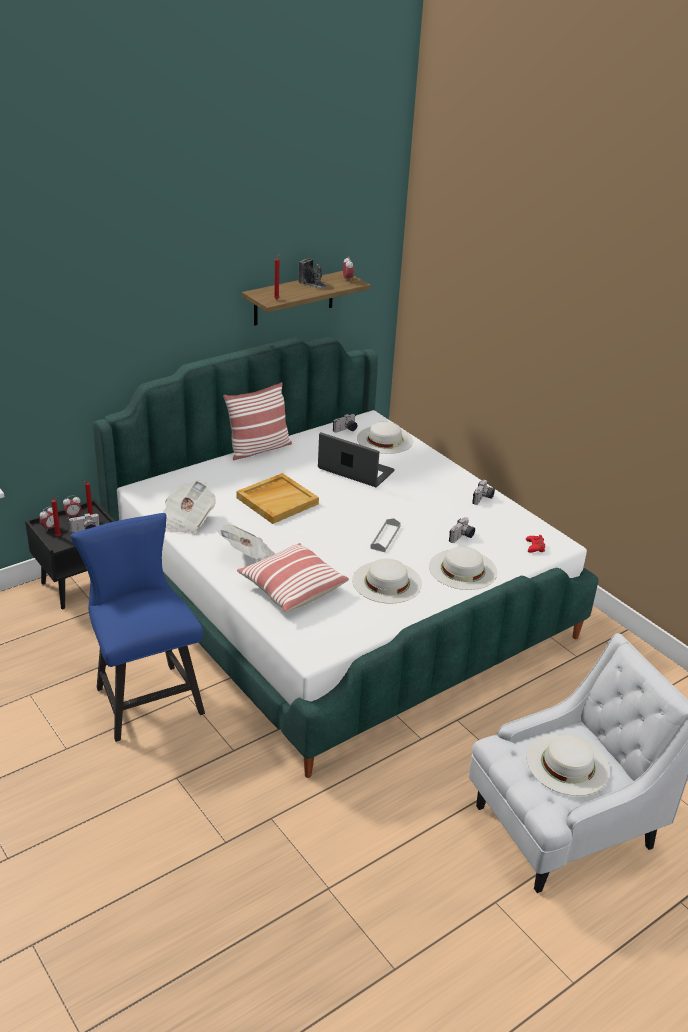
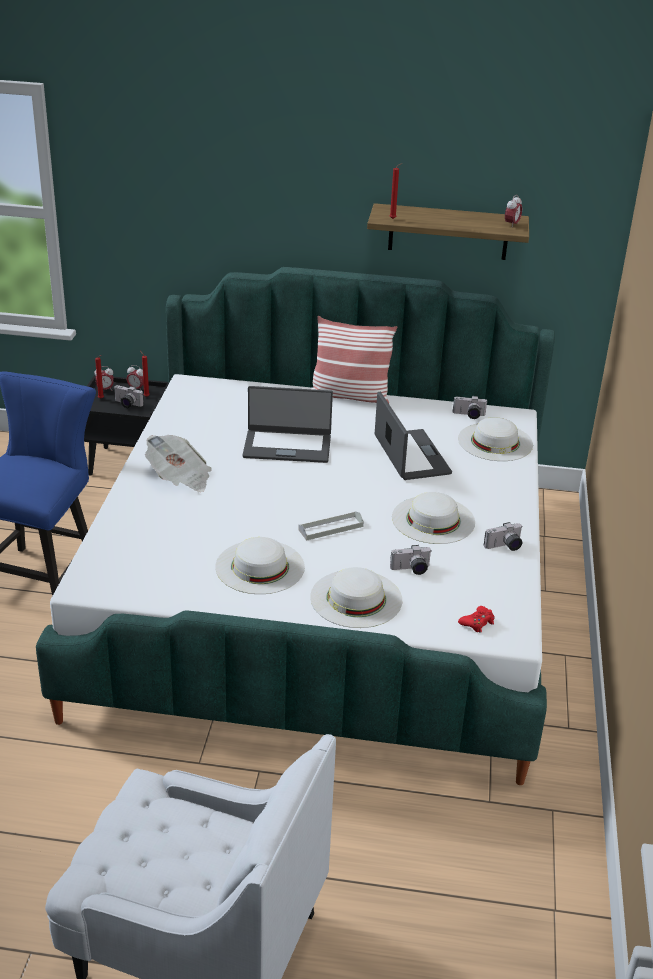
camera: 45 degrees right, 0 degrees up
newspaper [163,481,216,533] -> none
beige tray [236,473,319,524] -> laptop [242,386,333,463]
pillow [237,543,349,612] -> none
camera [299,258,328,289] -> none
white hat [527,733,610,796] -> white hat moved to [392,492,475,544]

